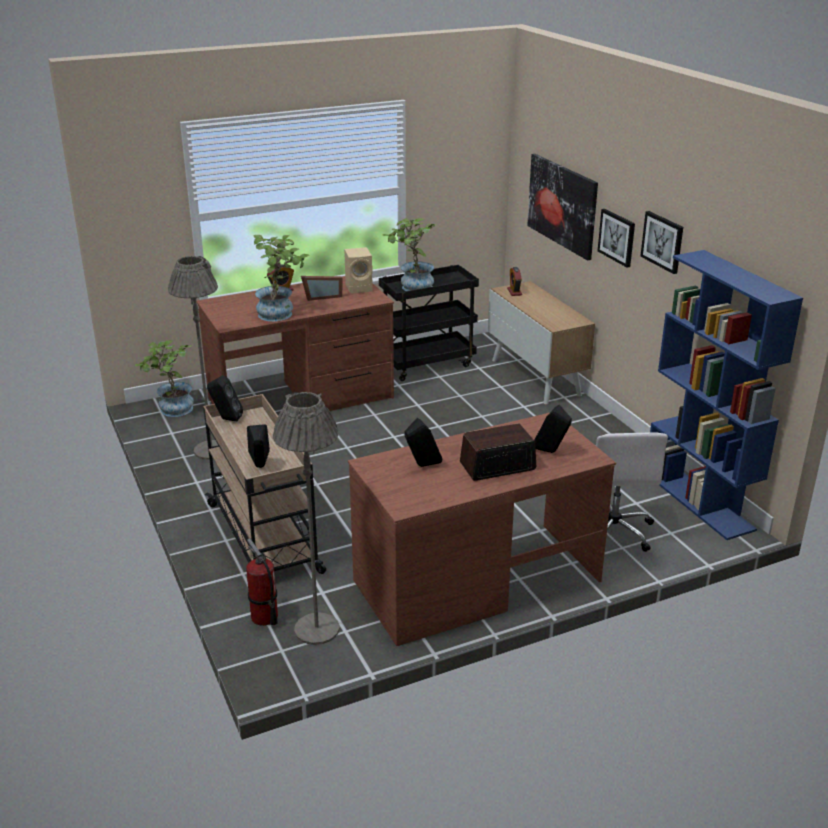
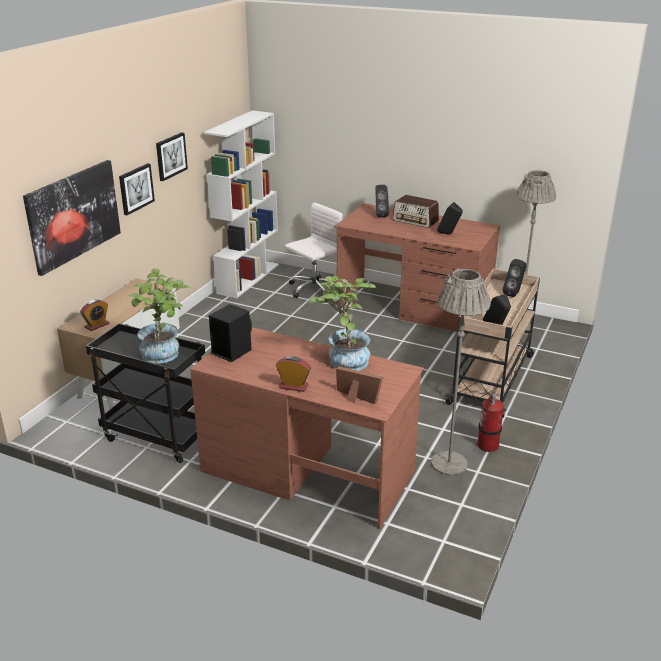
camera: 130 degrees left, 0 degrees up
potted plant [135,340,194,417] -> none
fire extinguisher [246,538,278,626] -> fire extinguisher moved to [478,392,504,452]
picture frame [301,276,343,301] -> picture frame moved to [336,366,383,404]
beige speaker [344,247,373,293] -> black speaker [209,304,252,362]
blue bookcase [650,250,803,540] -> white bookcase [203,110,279,298]

